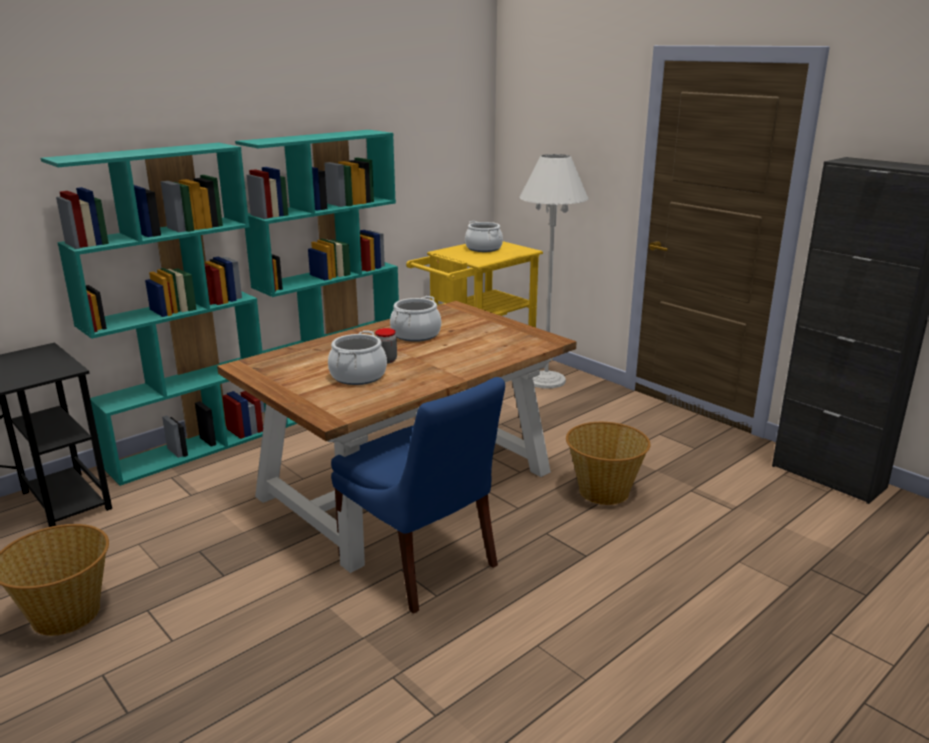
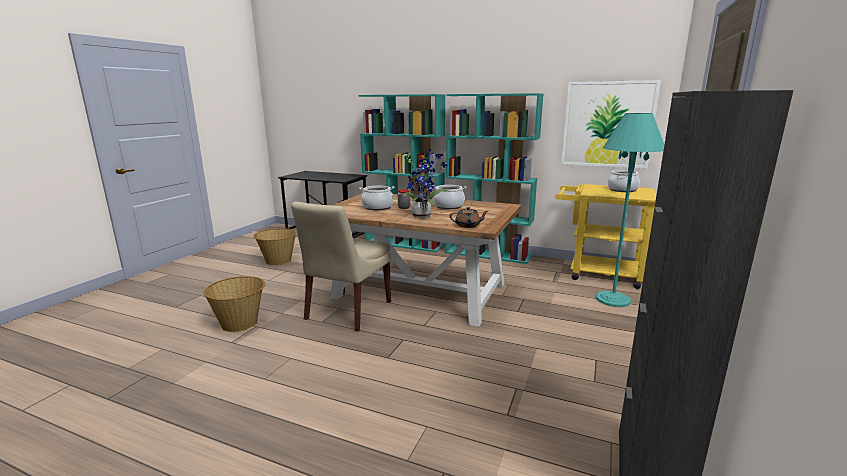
camera: 65 degrees right, 5 degrees down
blue chair [331,377,505,614] -> beige chair [291,202,391,331]
white floor lamp [519,154,589,389] -> turquoise floor lamp [596,113,664,307]
basket [566,422,650,505] -> basket moved to [203,276,265,332]
none -> potted plant [399,149,448,218]
none -> brown teapot [450,207,488,228]
none -> picture [561,80,661,169]

